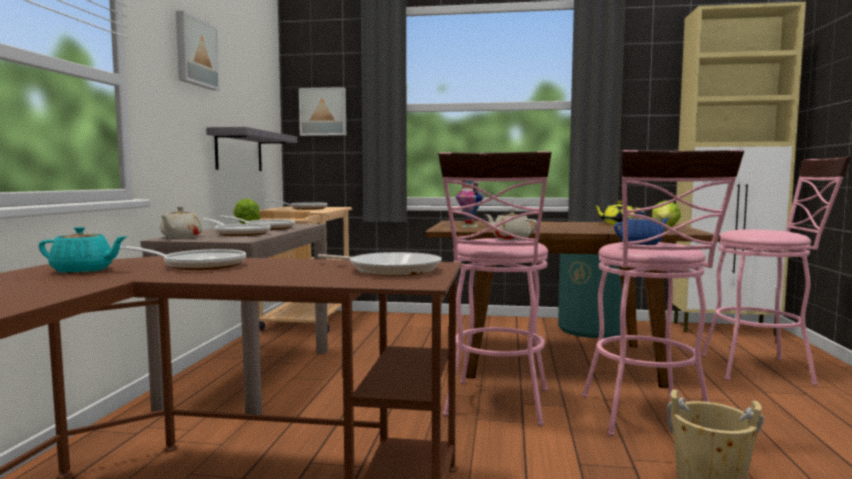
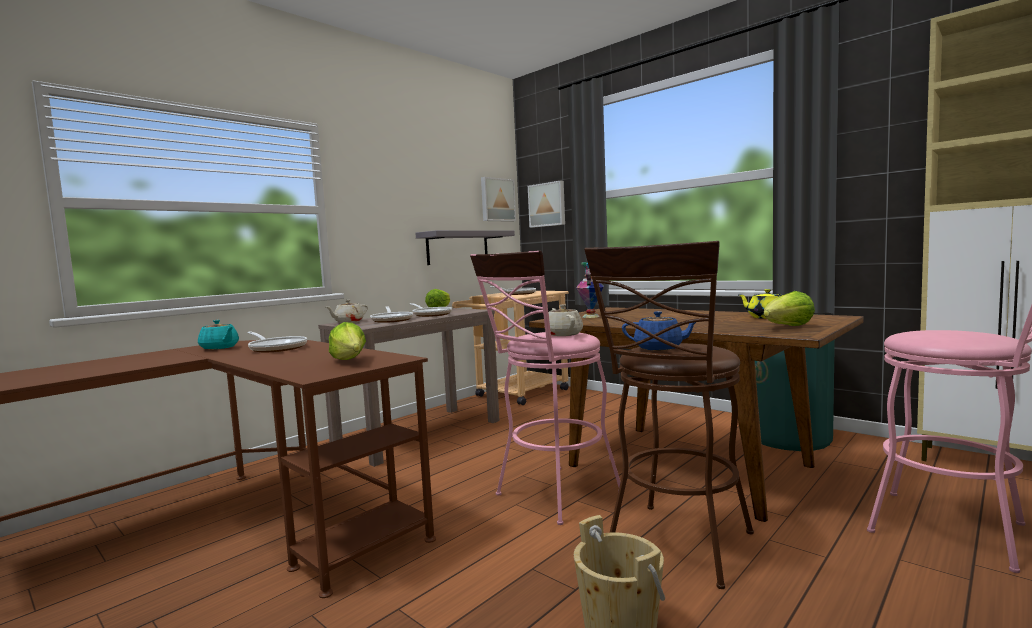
camera: 35 degrees right, 0 degrees up
picture [176,11,220,90] -> picture moved to [481,177,516,222]
frying pan [318,252,442,276] -> lettuce [329,322,366,360]
pink stool [582,150,744,436] -> brown stool [584,241,754,589]

